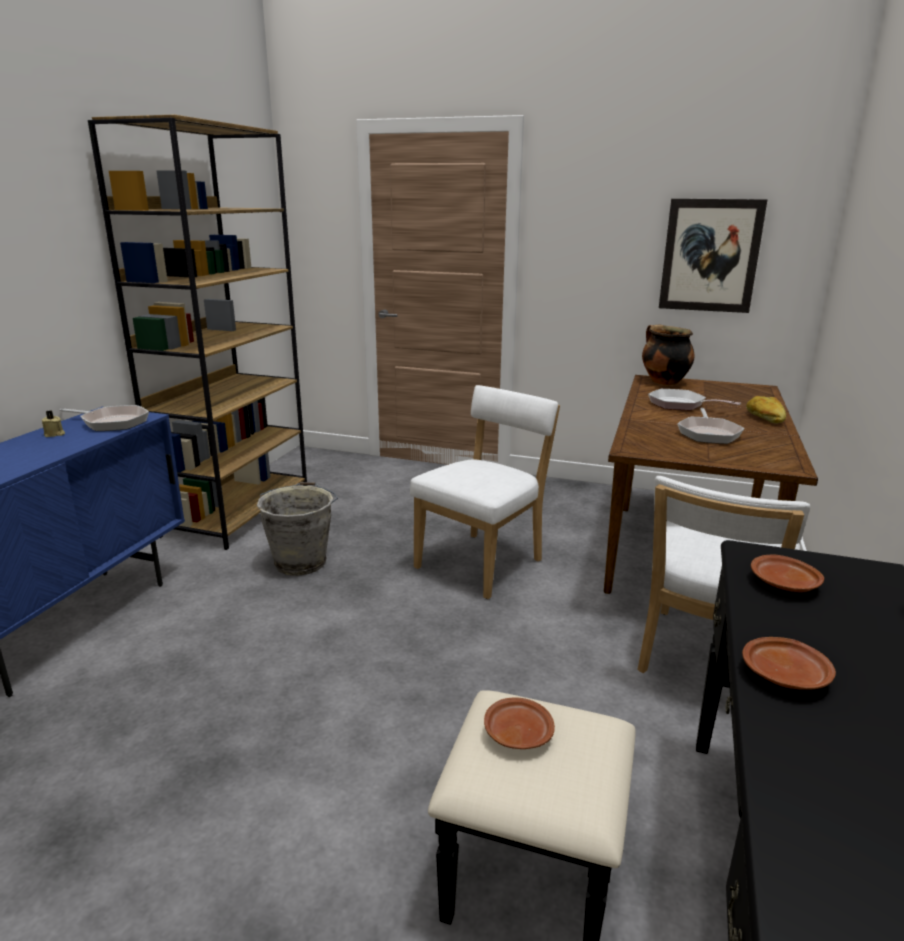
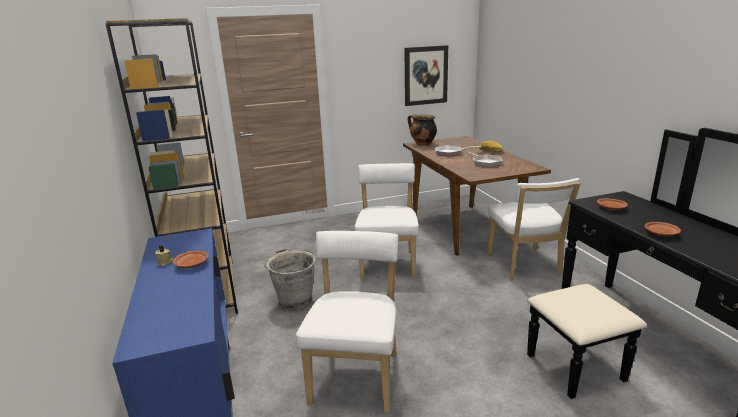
camera: 35 degrees left, 0 degrees up
frying pan [59,405,149,431] -> none
brown plate [484,698,555,749] -> brown plate moved to [173,250,209,268]
none -> white chair [296,231,398,413]

